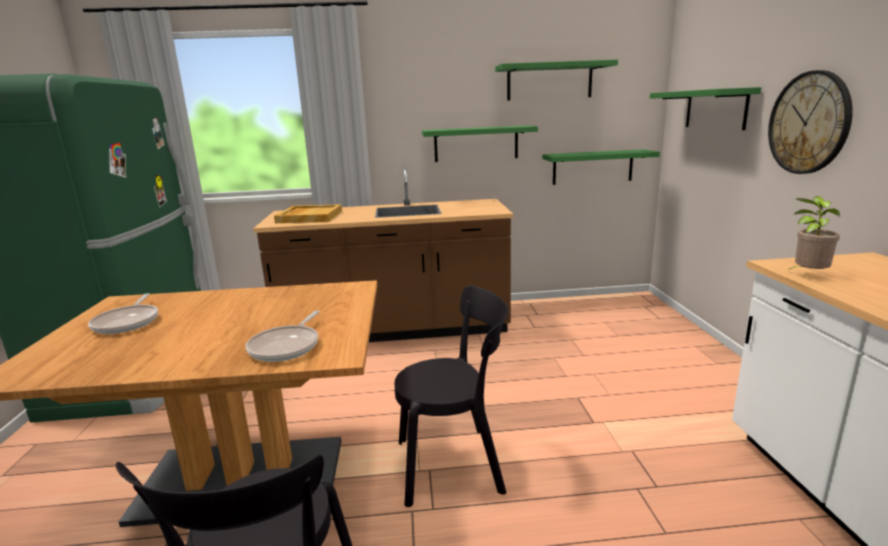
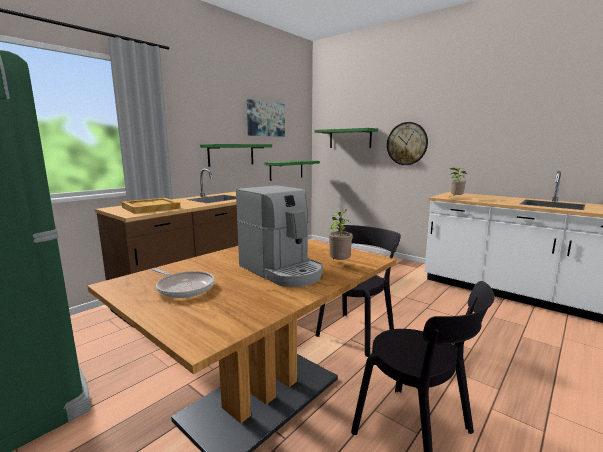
camera: 45 degrees left, 5 degrees down
frying pan [245,311,320,362] -> potted plant [328,209,353,260]
green shelf [495,60,618,101] -> picture [247,99,285,137]
none -> coffee machine [236,185,323,287]

